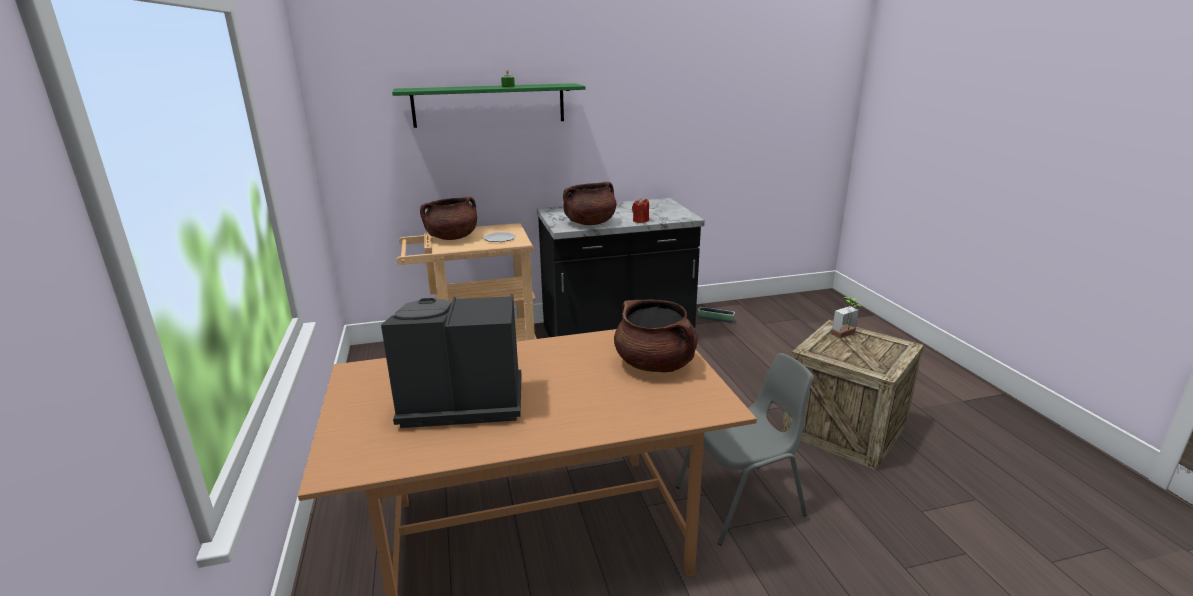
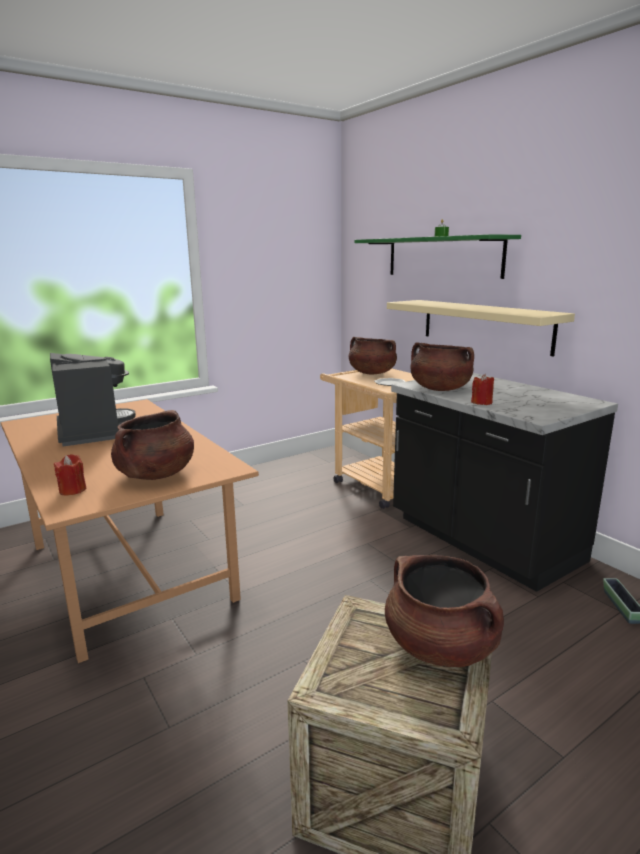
camera: 70 degrees right, 5 degrees down
grey chair [676,353,814,545] -> none
potted plant [831,297,861,338] -> brown cooking pot [385,555,504,667]
none -> red candle [54,454,86,495]
none -> beige shelf [387,300,575,356]

